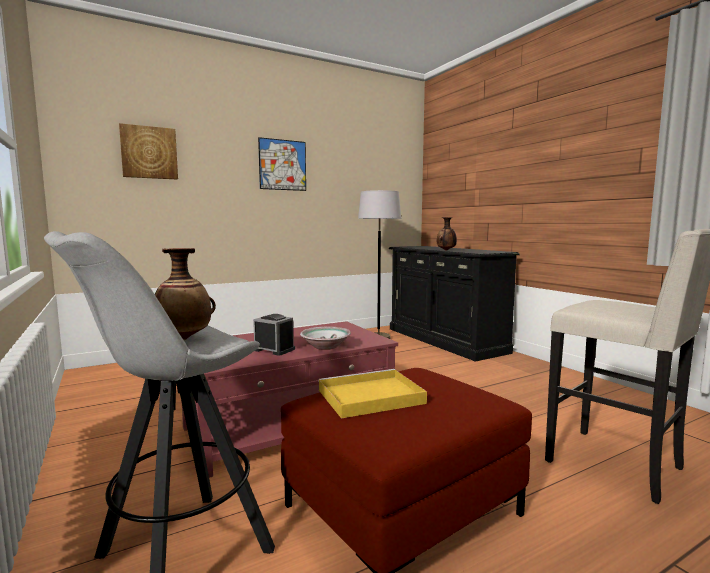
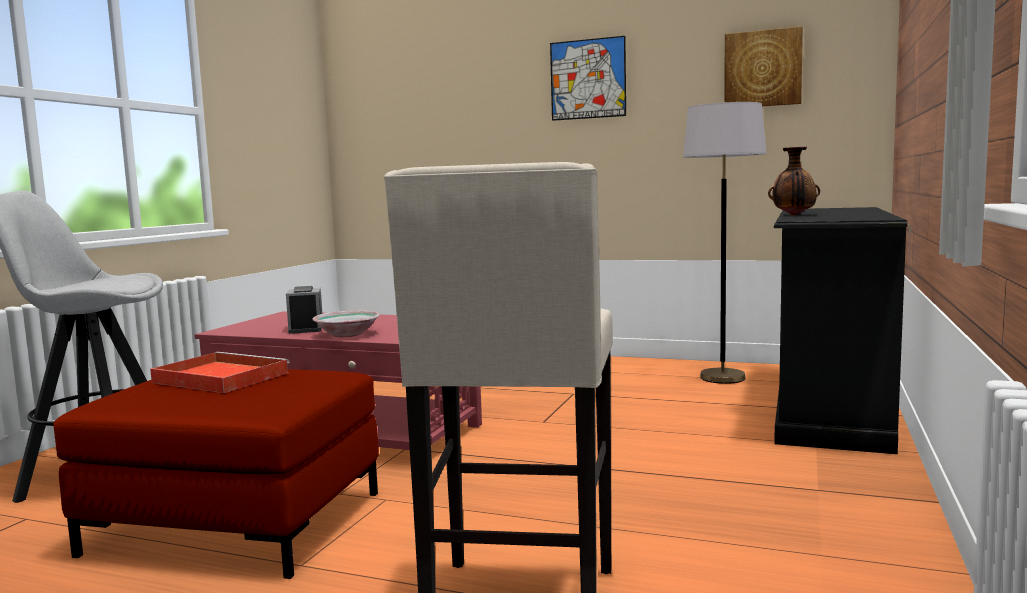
camera: 50 degrees right, 0 degrees up
picture [119,123,178,180] -> picture moved to [724,26,803,106]
vase [155,248,216,340] -> none
yellow tray [318,369,427,418] -> red tray [150,352,290,393]

